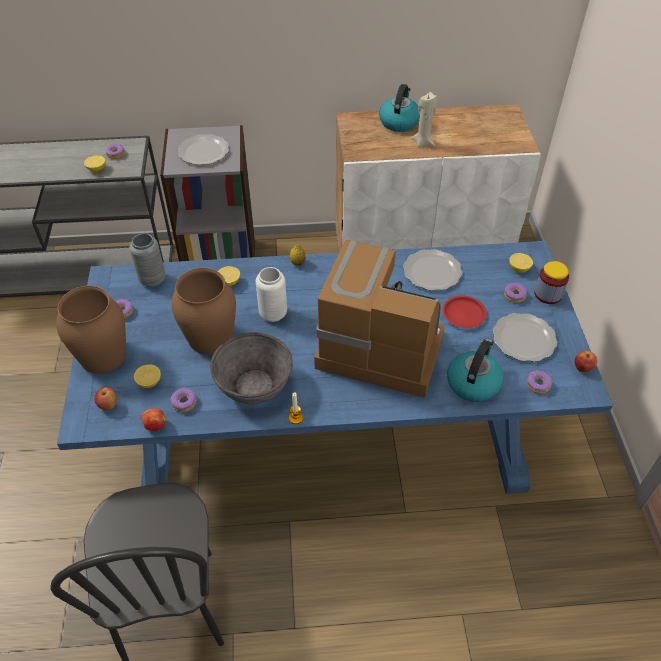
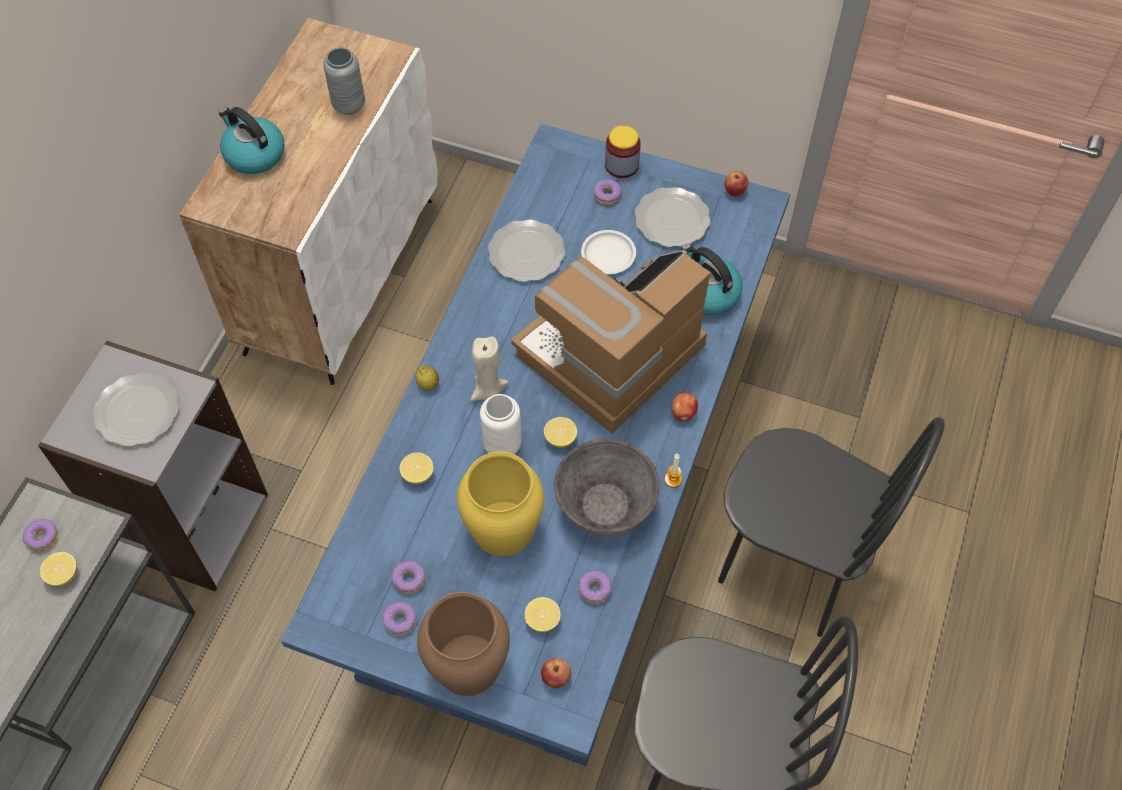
camera: 65 degrees left, 10 degrees up
grey vase [130,233,165,287] -> grey vase moved to [323,47,365,115]
apple [141,408,165,431] -> apple moved to [671,393,698,421]
brown vase [172,268,236,354] -> yellow vase [457,452,544,556]
beige candle [411,92,437,148] -> beige candle moved to [470,336,509,401]
red plate [442,296,487,328] -> white plate [581,230,636,274]
lemon [509,253,533,273] -> lemon moved to [544,417,577,448]
donut [526,370,552,394] -> donut moved to [391,561,425,594]
none -> black chair [718,417,945,637]

